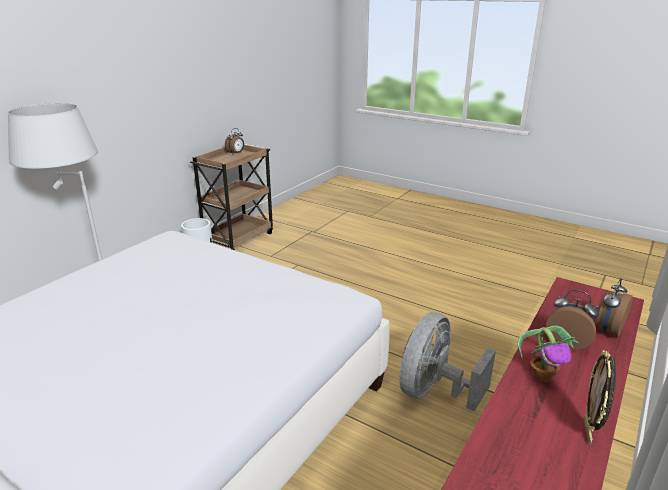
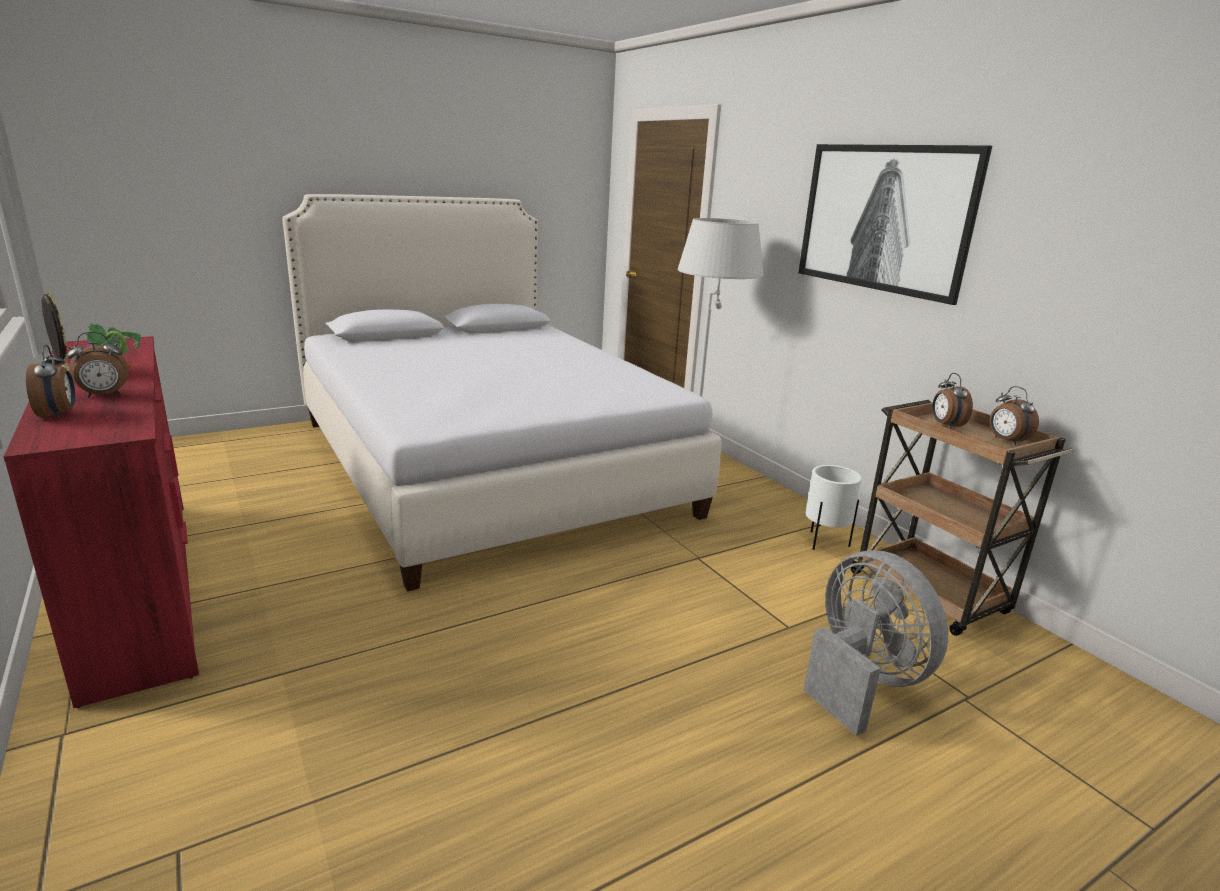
camera: 115 degrees right, 5 degrees down
grey fan [399,312,496,411] -> grey fan moved to [804,550,948,736]
none -> picture [798,144,992,305]
none -> alarm clock [932,373,973,429]

